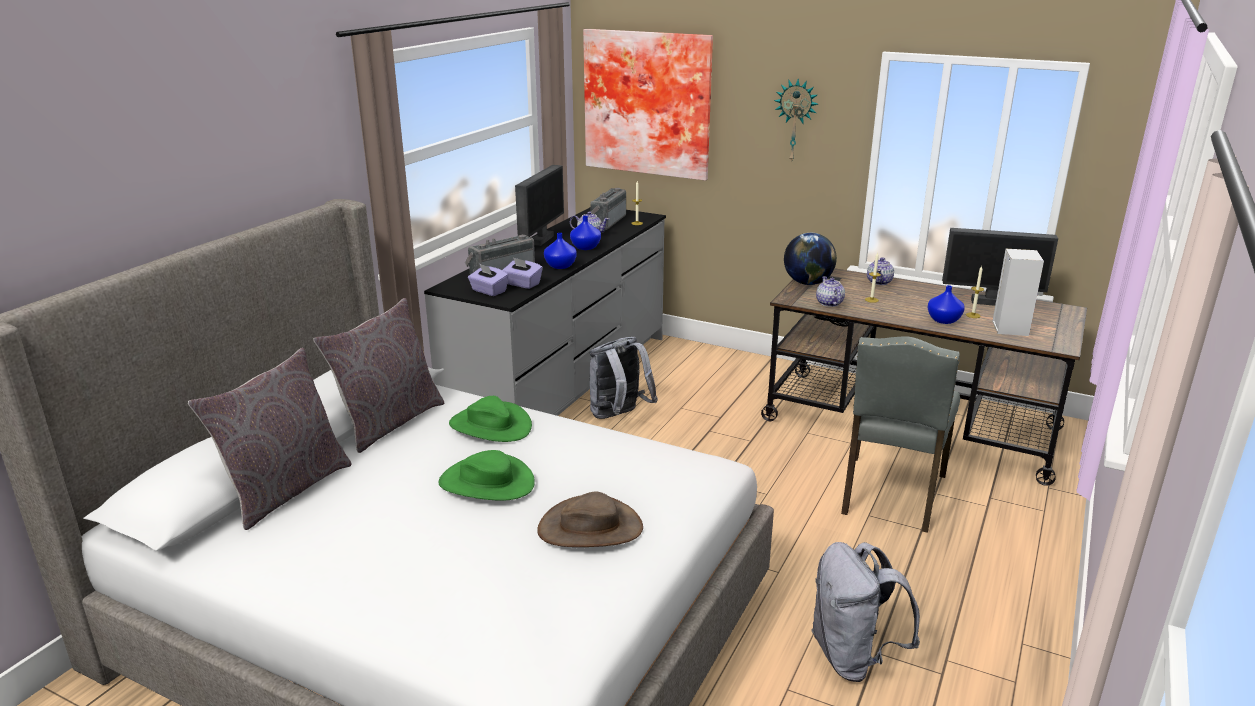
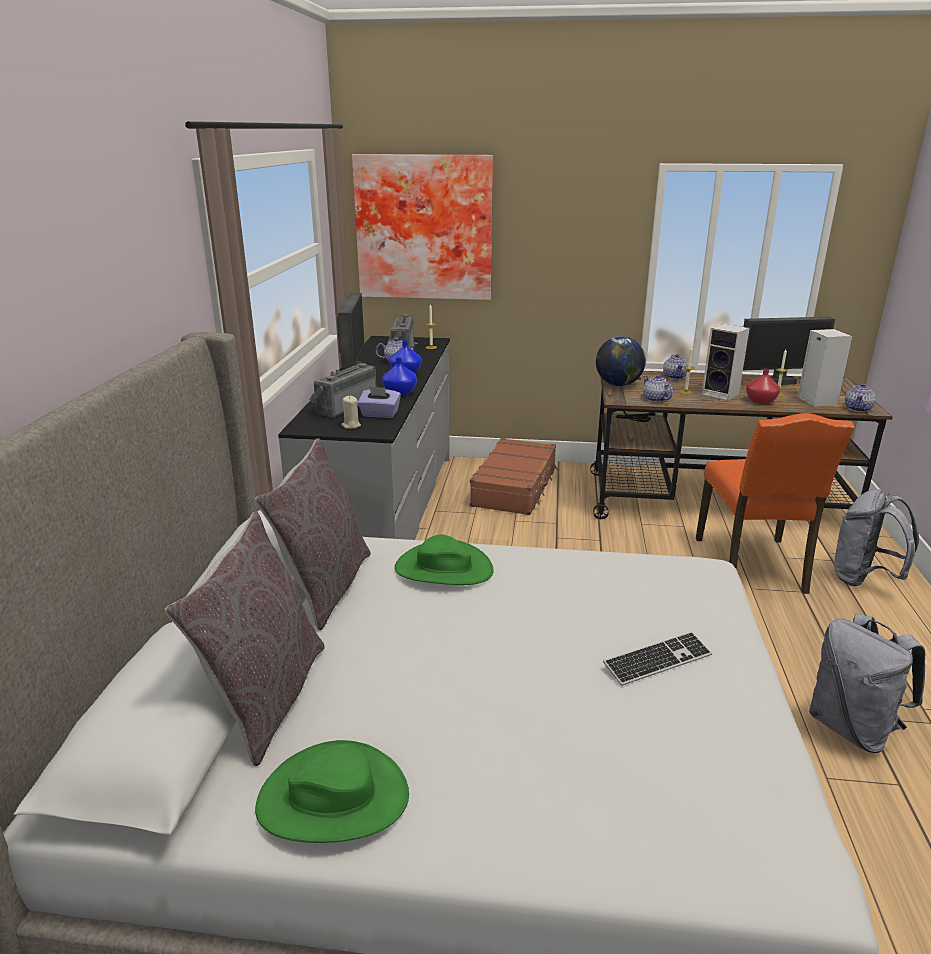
camera: 20 degrees left, 0 degrees up
green hat [439,450,535,501] -> green hat moved to [255,740,409,843]
purple tissue box [468,264,509,296] -> beige candle [341,396,361,429]
brown hat [537,491,643,547] -> keyboard [603,631,712,686]
grey backpack [590,337,658,419] -> grey backpack moved to [834,489,919,586]
wall clock [774,79,818,163] -> none
grey chair [841,336,960,533] -> orange chair [696,413,854,594]
blue vase [928,285,965,324] -> red vase [746,369,780,404]
none -> brown suitcase [470,438,558,515]
none -> speaker [702,323,750,401]
none -> teapot [845,383,876,412]

